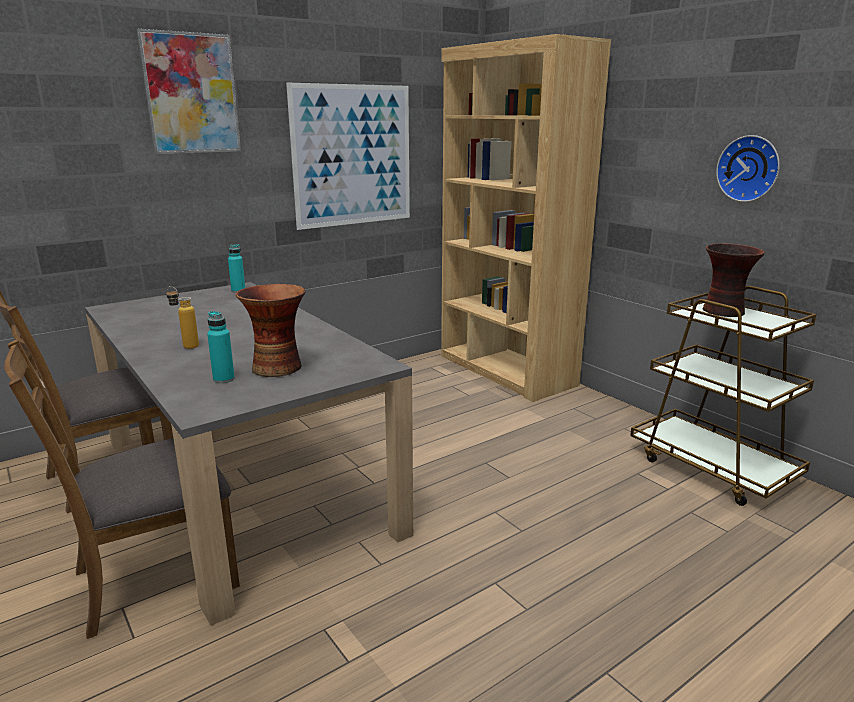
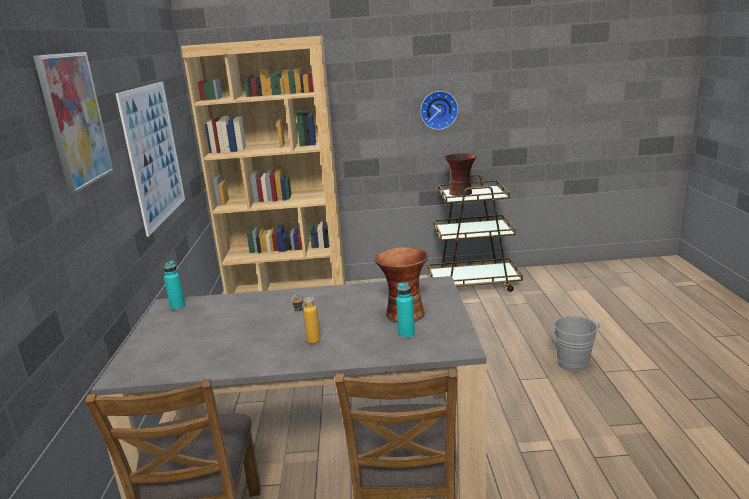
camera: 55 degrees left, 0 degrees up
none -> grey bucket [552,315,600,372]

